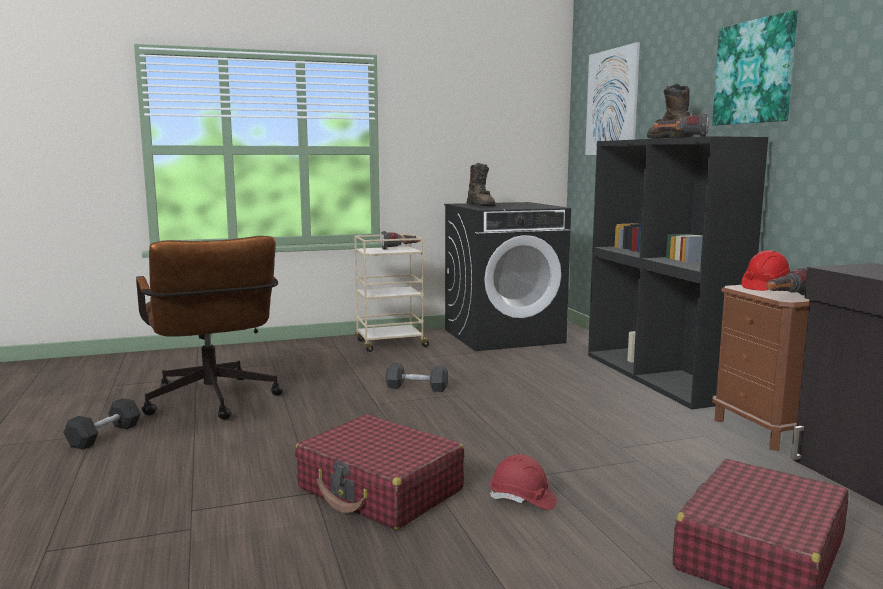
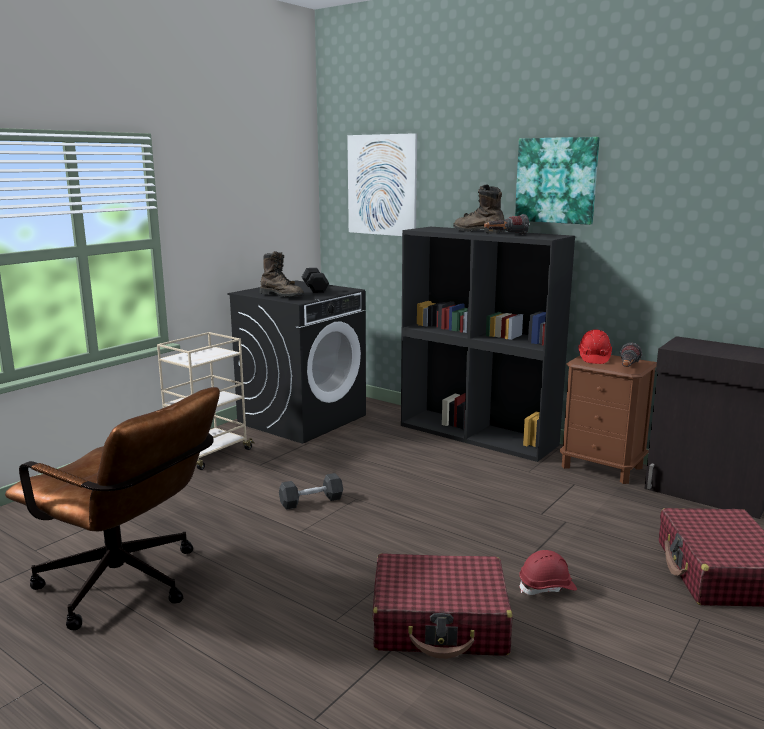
camera: 35 degrees left, 5 degrees up
black dumbbell [63,398,141,450] -> black dumbbell moved to [302,268,329,293]
flashlight [380,231,421,250] -> none

